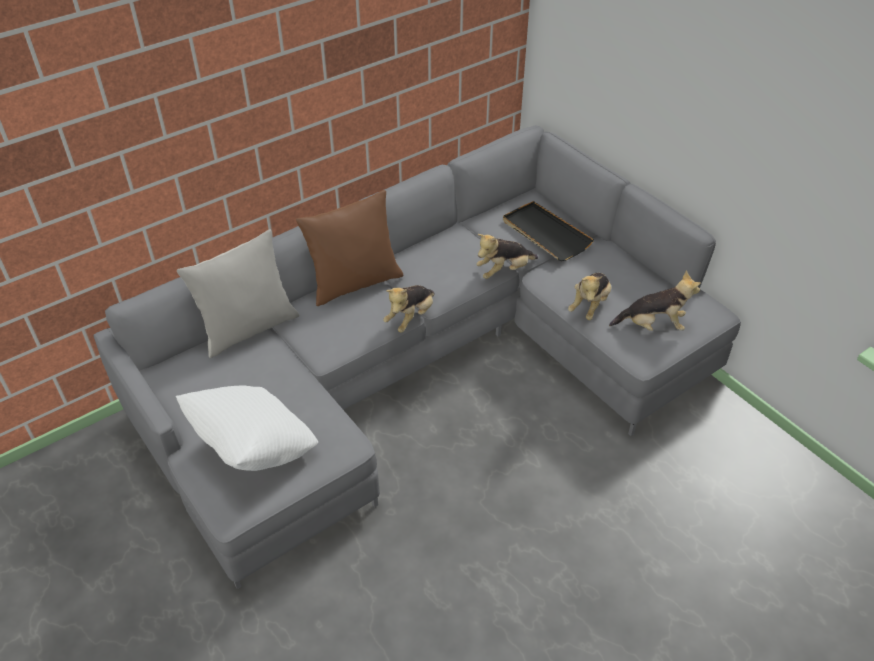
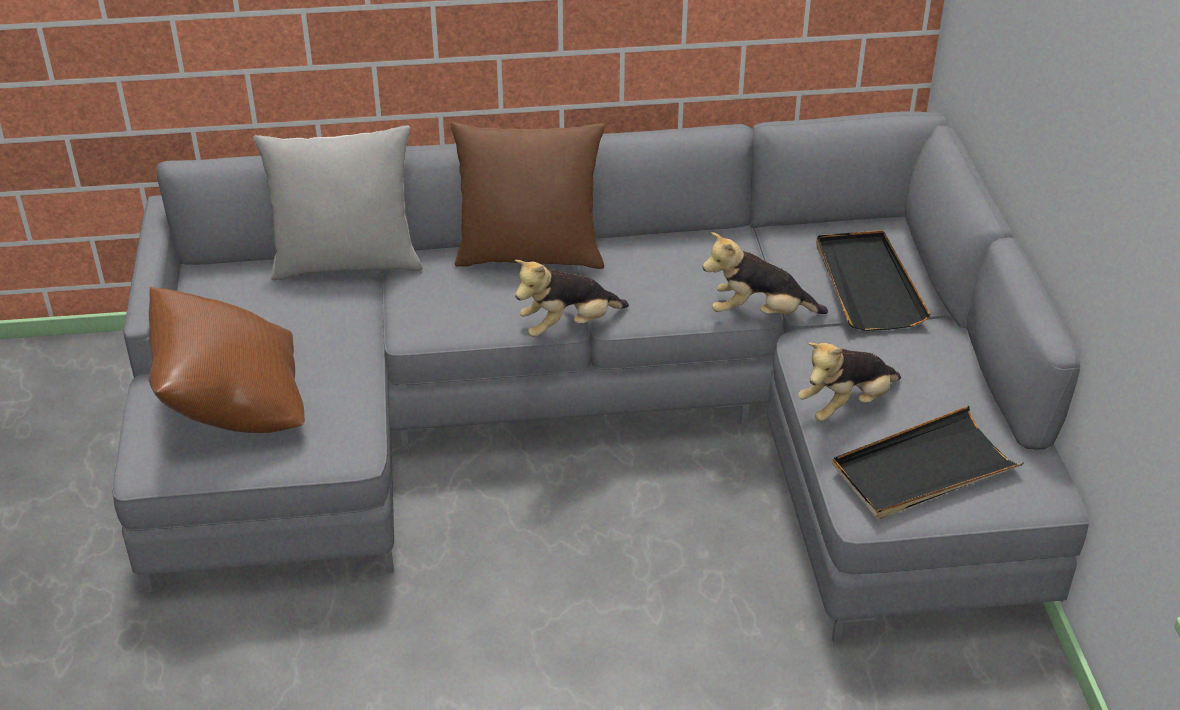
camera: 30 degrees right, 5 degrees down
white pillow [176,386,318,471] -> brown pillow [149,286,305,433]
plush toy [609,271,701,331] -> black tray [832,406,1024,519]

